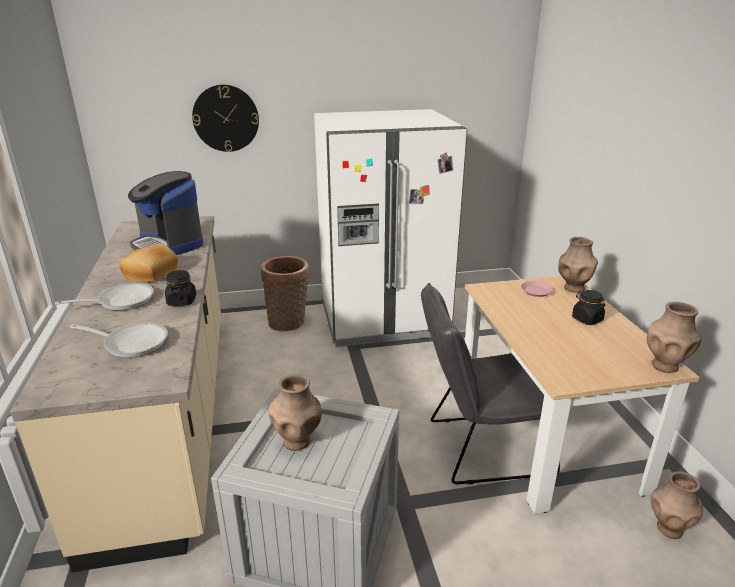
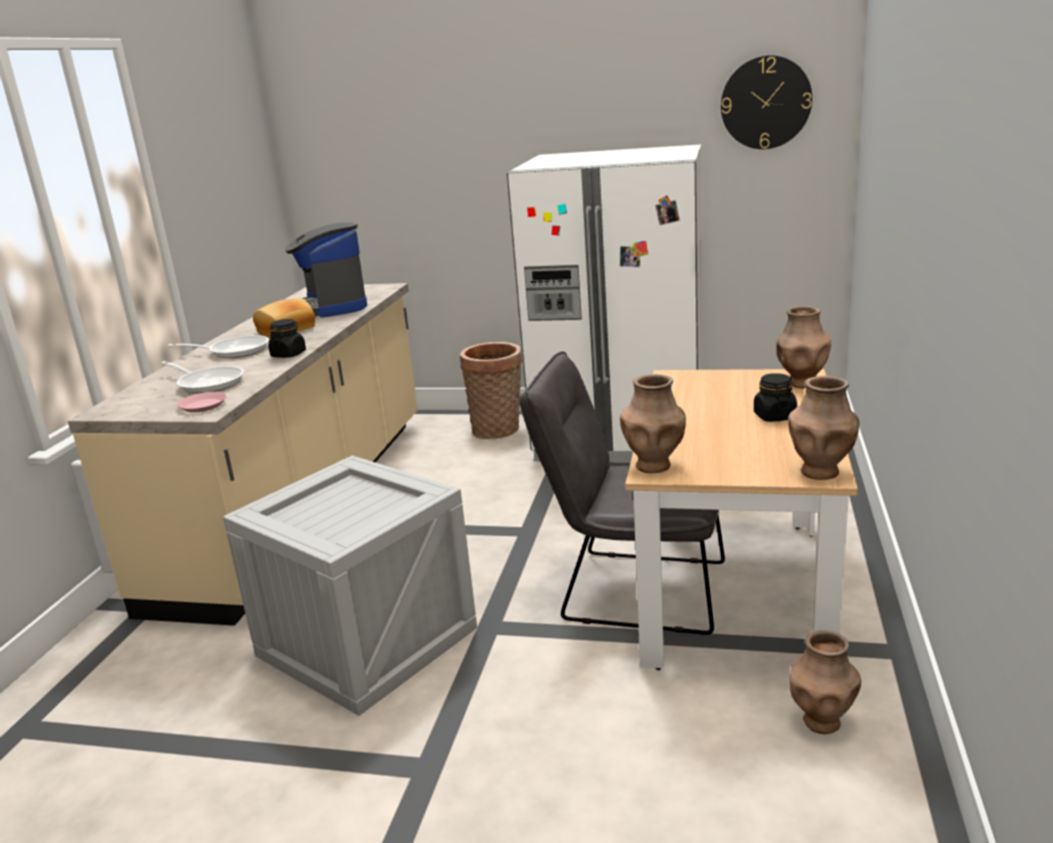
camera: 25 degrees right, 5 degrees down
wall clock [192,85,259,152] -> wall clock moved to [721,55,812,149]
brown vase [268,374,322,451] -> brown vase moved to [620,374,686,473]
pink plate [521,281,553,297] -> pink plate moved to [177,392,227,413]

